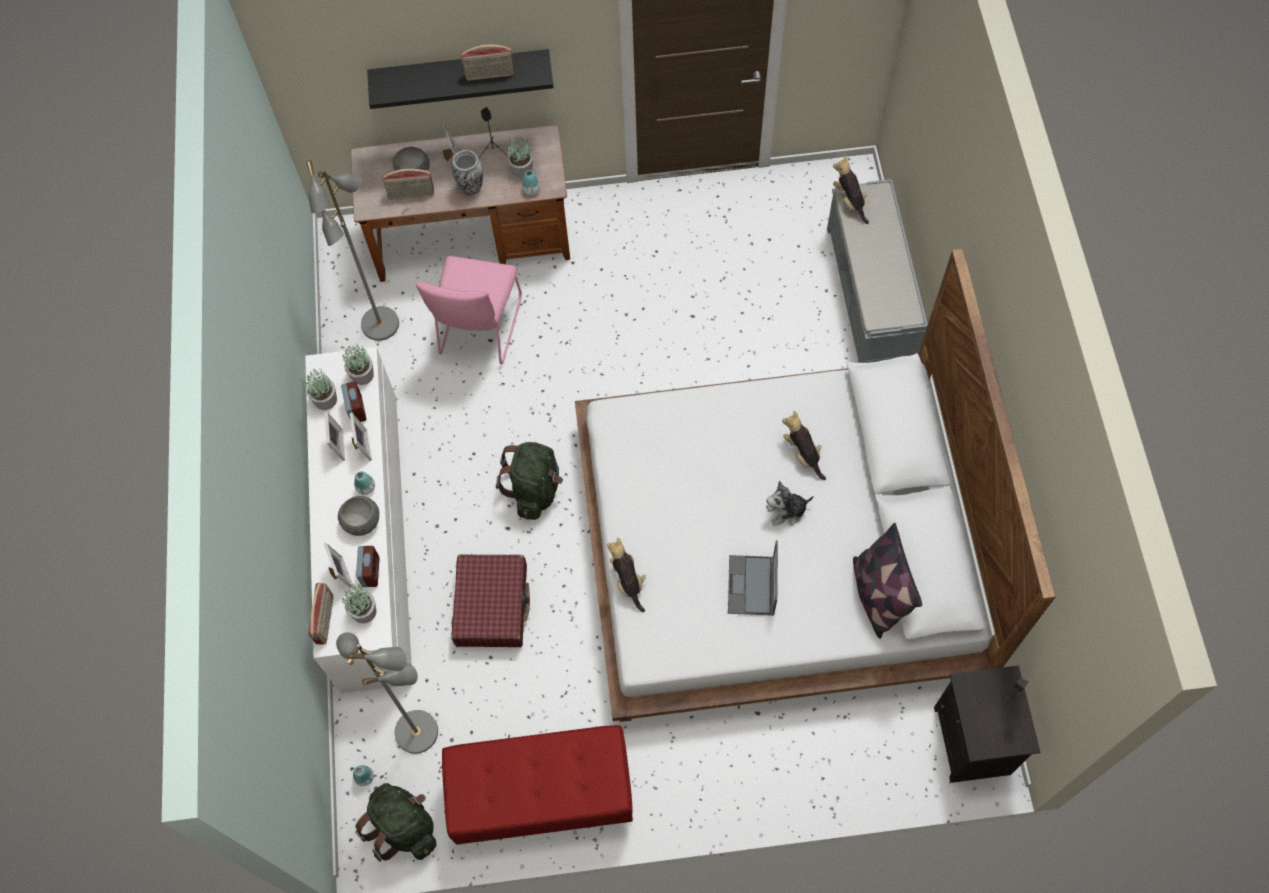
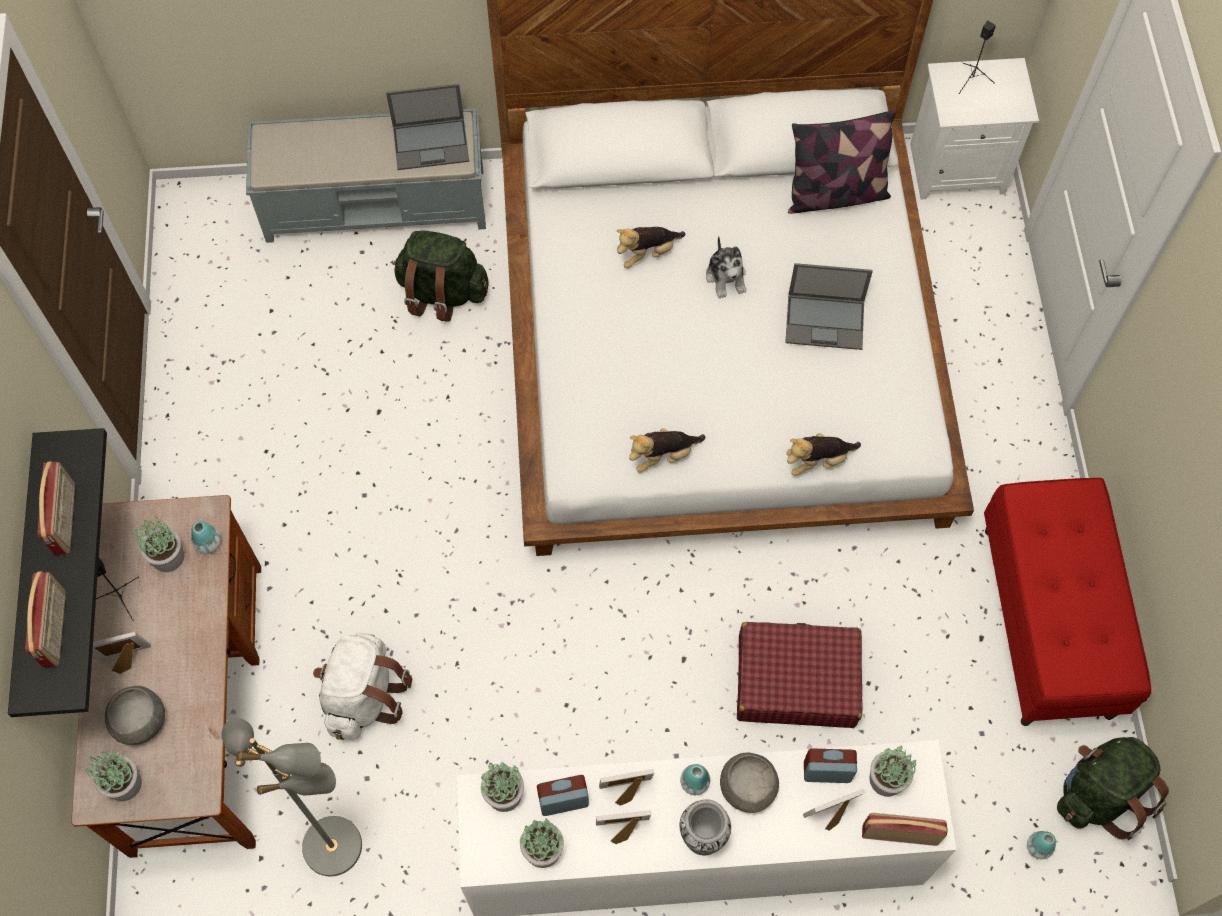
camera: 90 degrees left, 0 degrees up
grey floor lamp [336,632,438,754] -> none
radio [383,169,434,200] -> radio moved to [25,571,66,667]
pink chair [416,256,522,364] -> white backpack [313,633,412,740]
vase [452,150,483,196] -> vase moved to [679,799,731,855]
green backpack [496,442,563,520] -> green backpack moved to [393,230,489,322]
plush toy [833,155,869,224] -> plush toy moved to [629,428,706,473]
black nightstand [934,665,1040,783] -> white nightstand [910,58,1039,199]
none -> potted plant [85,750,142,801]
none -> laptop [386,84,469,170]

